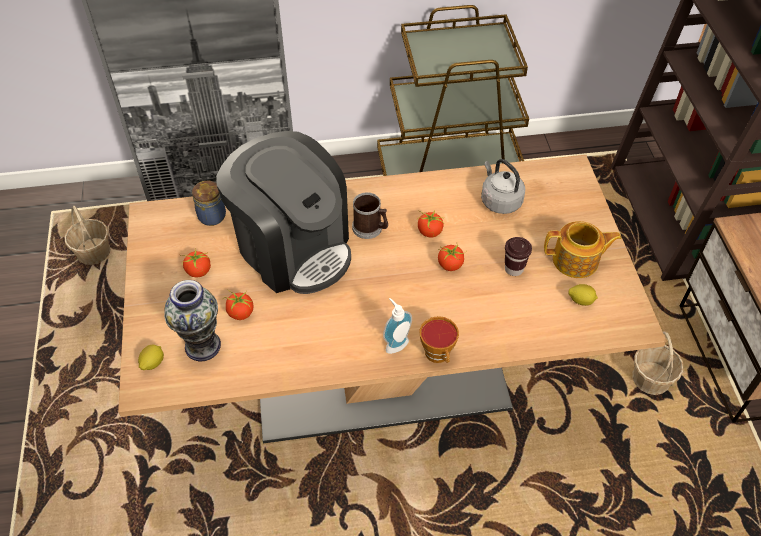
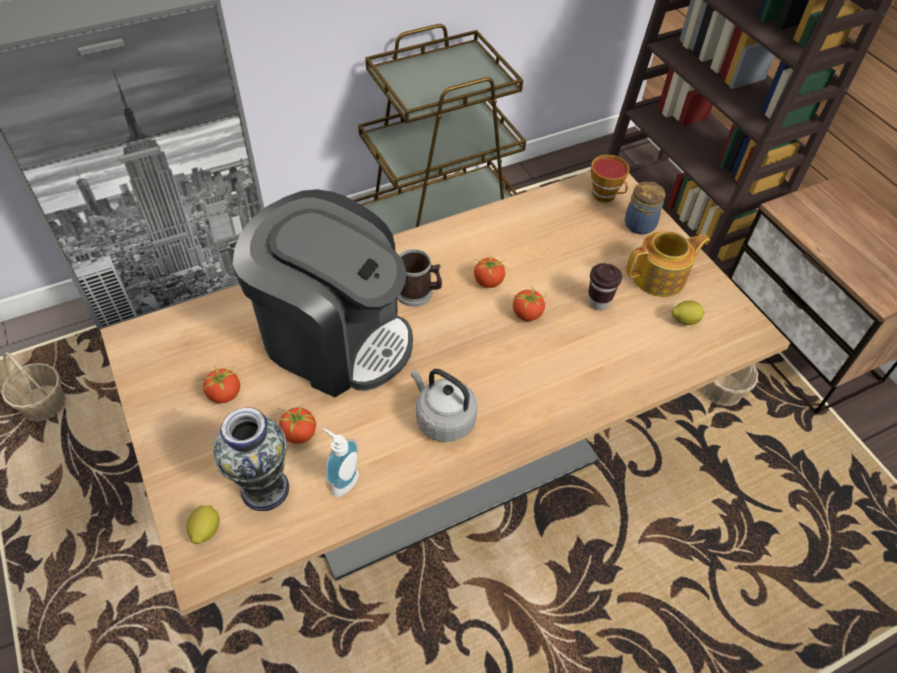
camera: 20 degrees left, 0 degrees up
jar [192,181,226,226] -> jar moved to [625,182,666,234]
soap dispenser [383,298,412,354] -> soap dispenser moved to [323,428,359,497]
cup [419,316,459,363] -> cup moved to [591,155,630,202]
grey kettle [481,159,525,214] -> grey kettle moved to [411,369,478,442]

